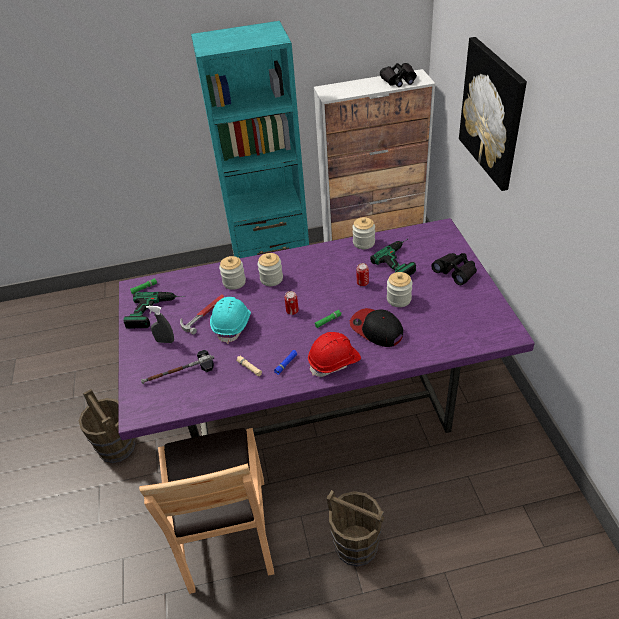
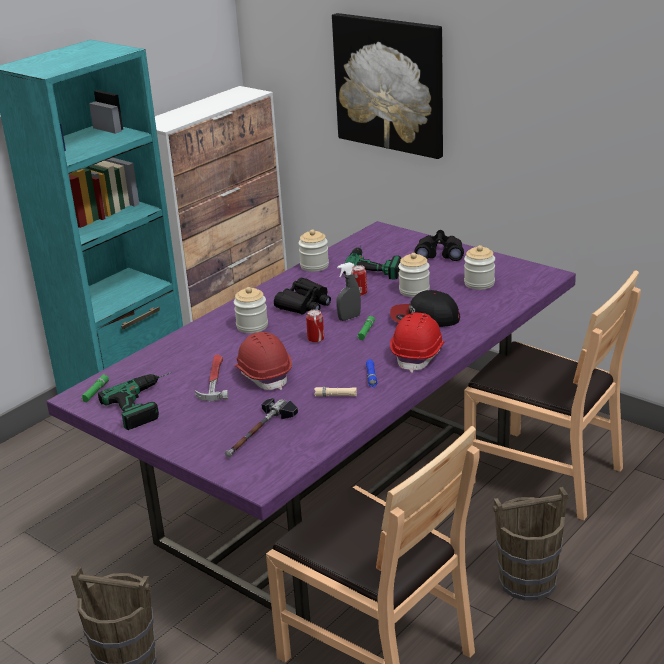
camera: 40 degrees left, 15 degrees down
grey spray bottle [146,306,174,343] -> grey spray bottle moved to [336,262,361,321]
turquoise hard hat [210,297,251,344] -> red hard hat [234,332,292,390]
jar [219,256,246,290] -> jar moved to [464,245,495,290]
black binoculars [380,63,417,87] -> black binoculars moved to [274,278,331,314]
none -> brown chair [464,270,641,520]

